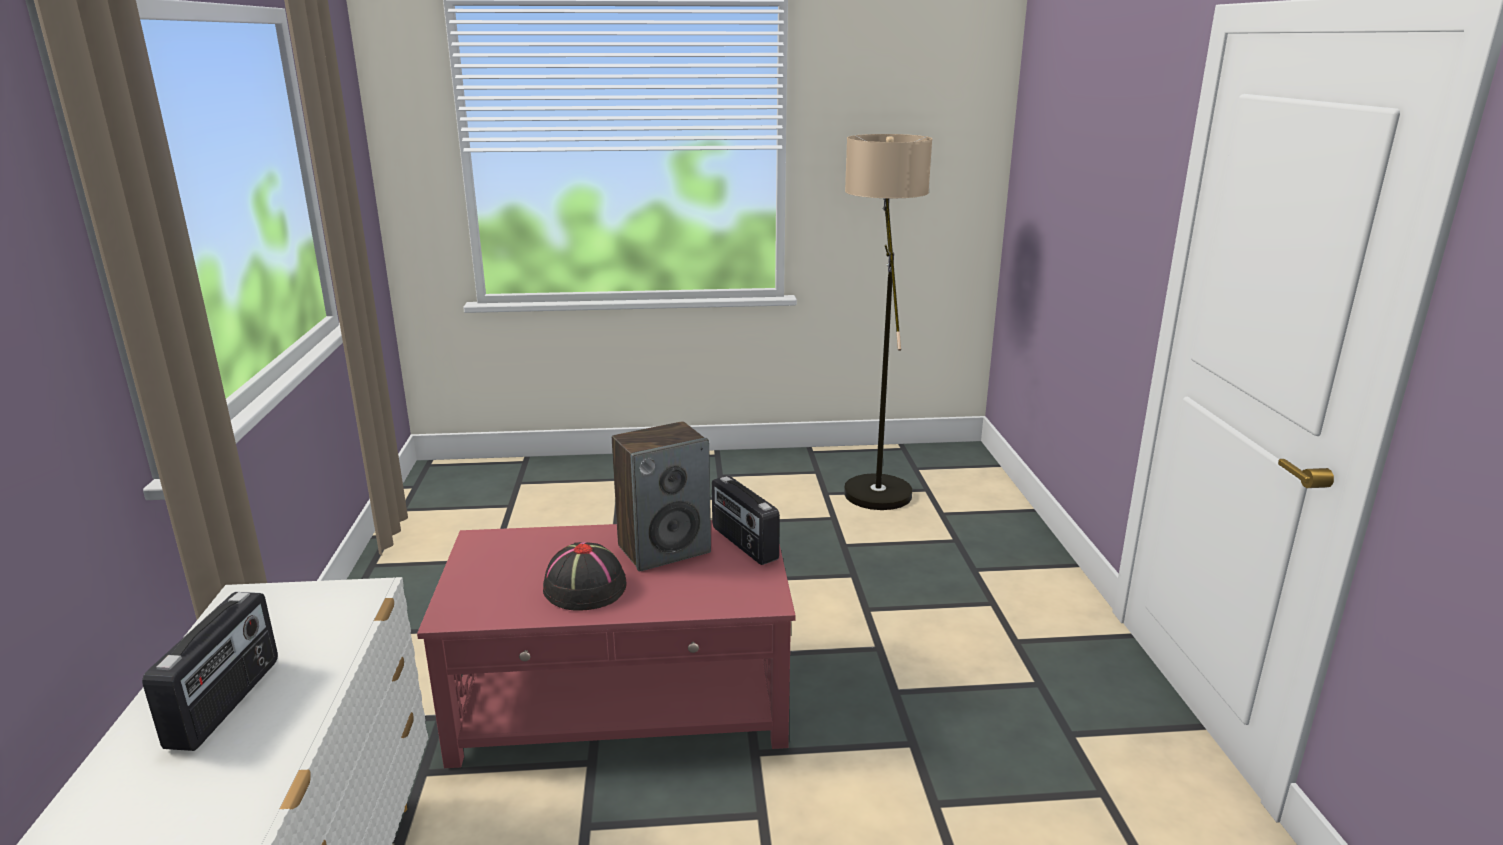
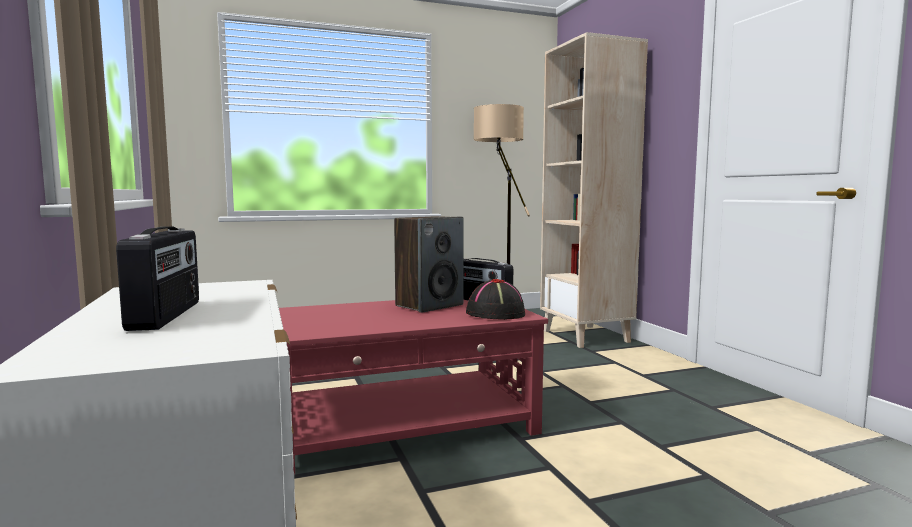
camera: 15 degrees left, 15 degrees down
black hat [543,542,626,611] -> black hat moved to [466,279,525,320]
none -> beige bookcase [540,32,648,348]

